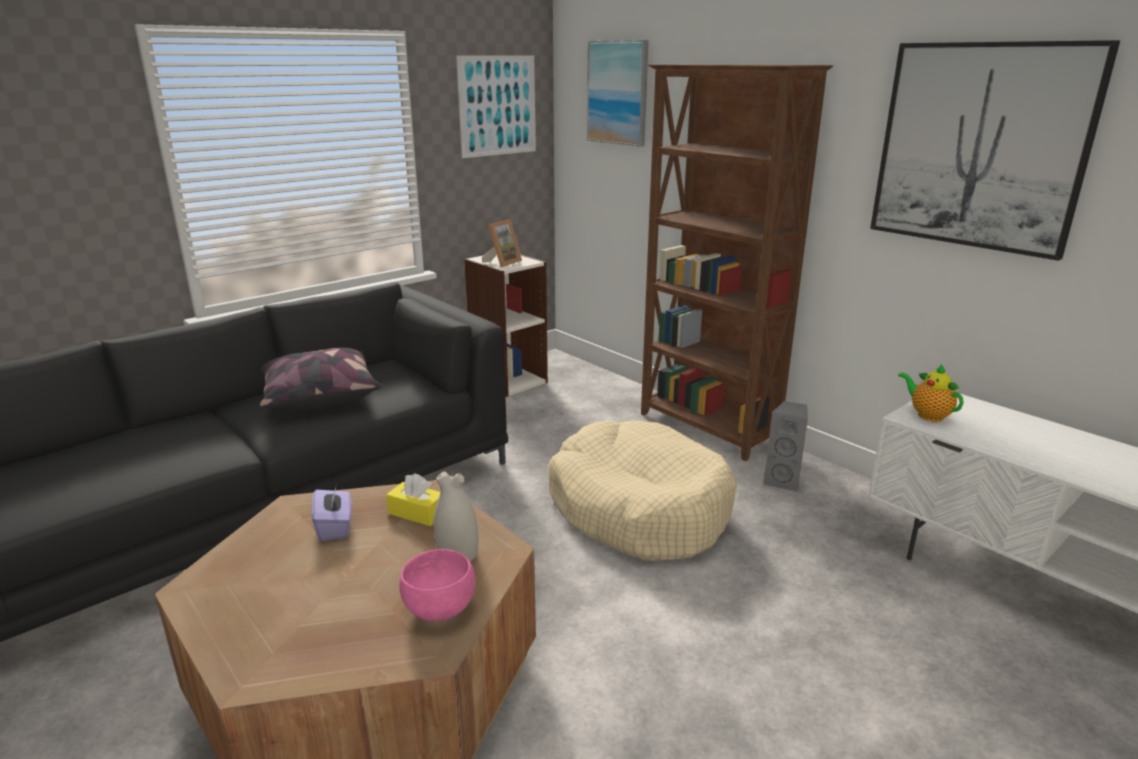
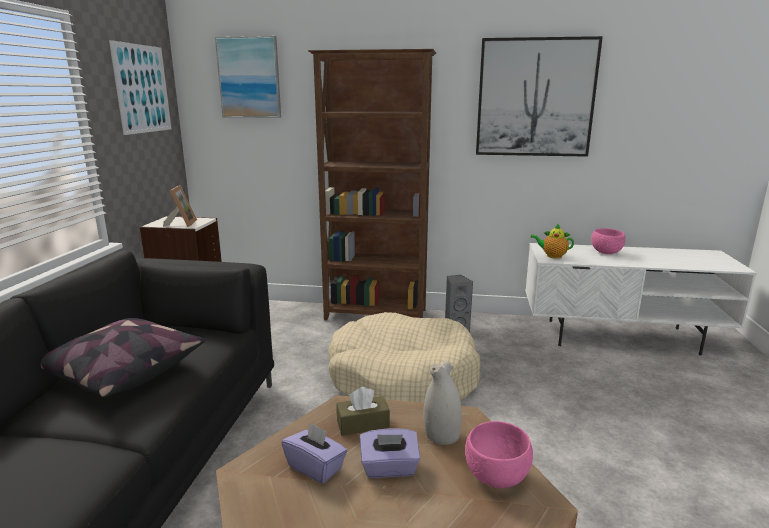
camera: 40 degrees left, 5 degrees down
yellow tissue box [386,473,440,526] -> brown tissue box [336,387,390,436]
none -> purple tissue box [360,428,420,478]
none -> pink bowl [591,228,625,254]

